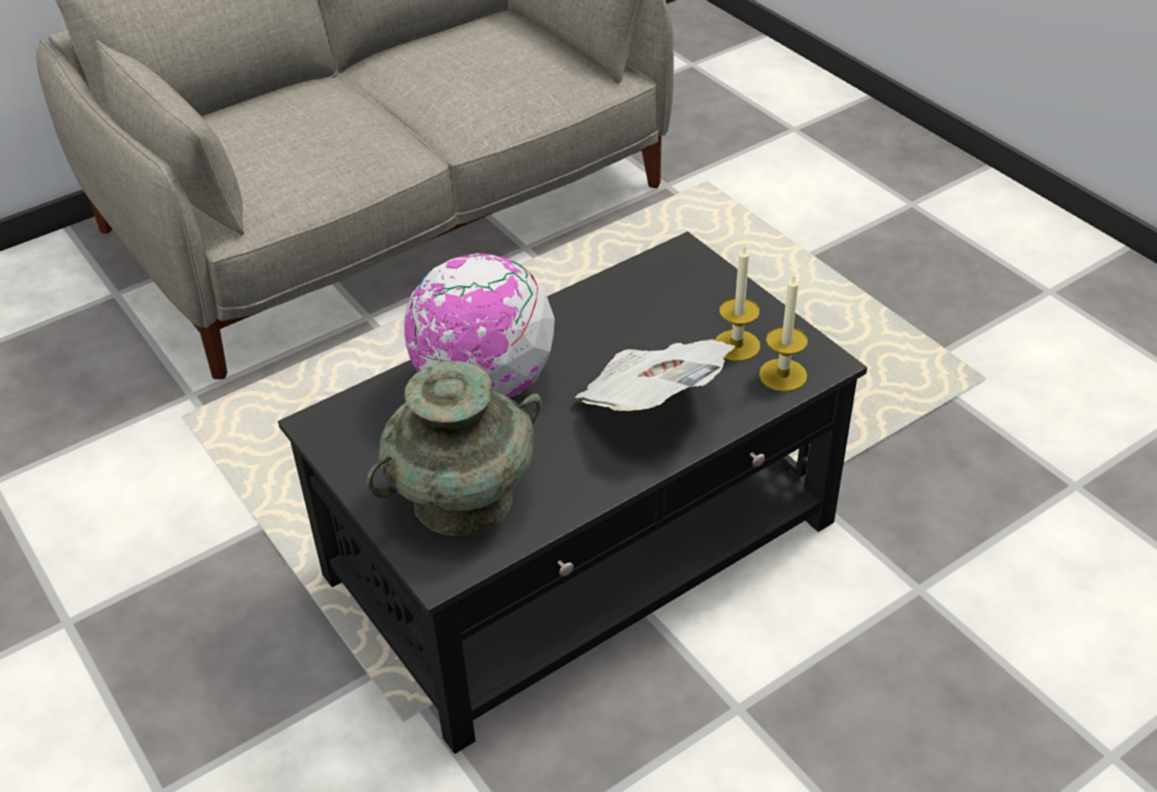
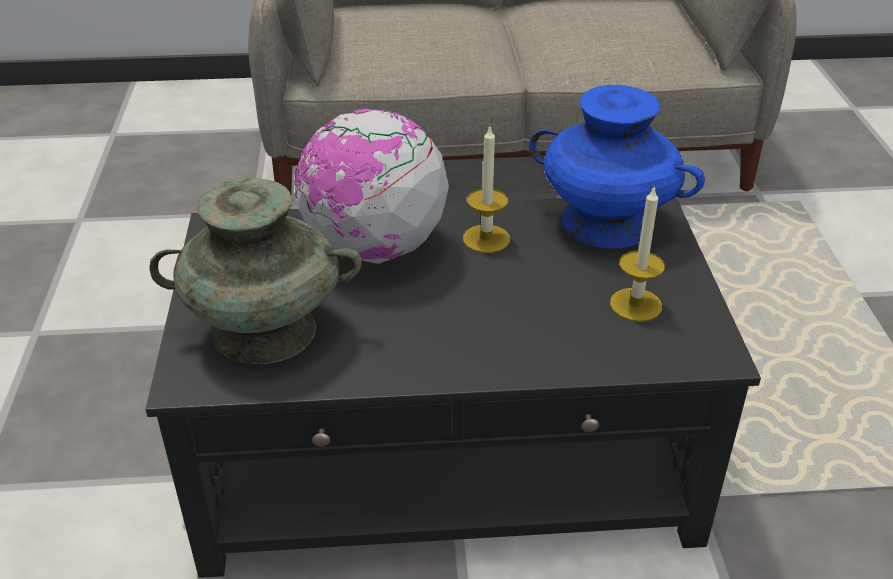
camera: 30 degrees right, 5 degrees down
newspaper [575,339,735,411] -> none
candle [759,275,808,392] -> candle moved to [463,127,510,253]
none -> blue vase [529,85,705,248]

